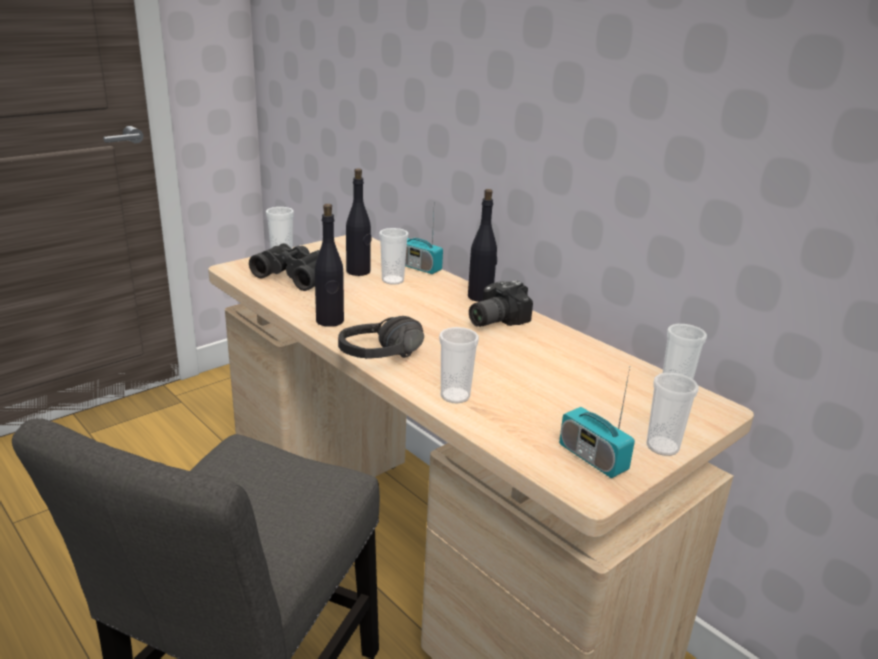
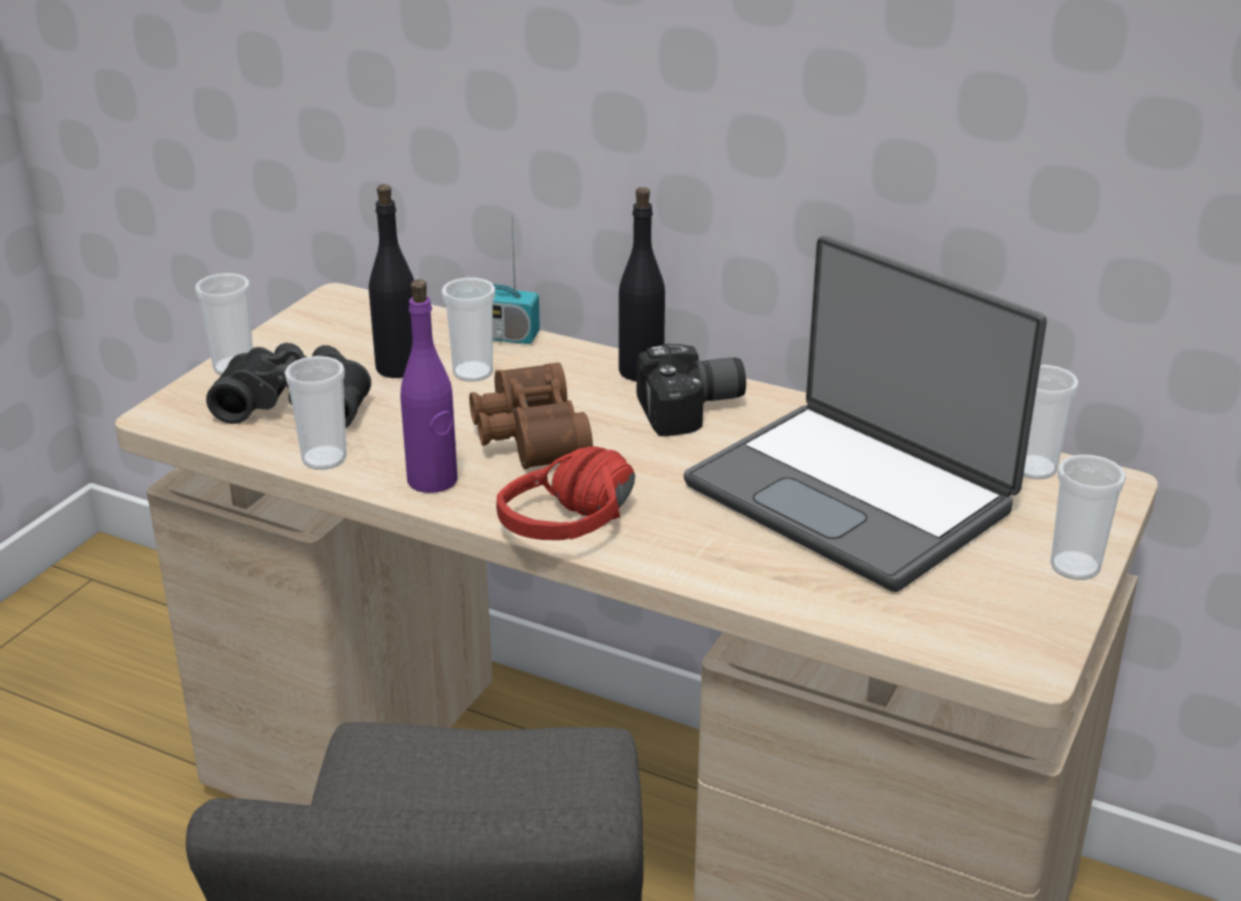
camera: 20 degrees left, 5 degrees up
black bottle [315,204,344,327] -> purple bottle [401,279,457,493]
black headphones [338,316,424,359] -> red headphones [496,446,635,540]
cup [439,327,479,403] -> cup moved to [284,356,347,470]
camera [469,281,533,327] -> camera turned 135 degrees counterclockwise [637,344,746,436]
radio [559,368,635,478] -> none
none -> brown binoculars [469,362,593,469]
none -> laptop [684,235,1047,592]

